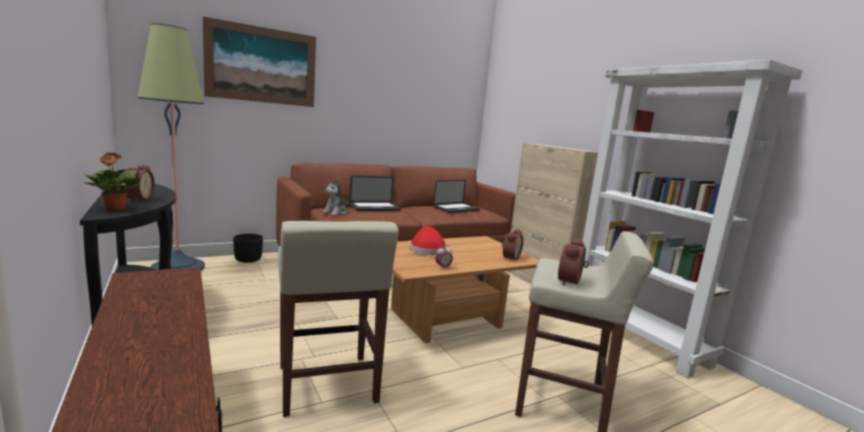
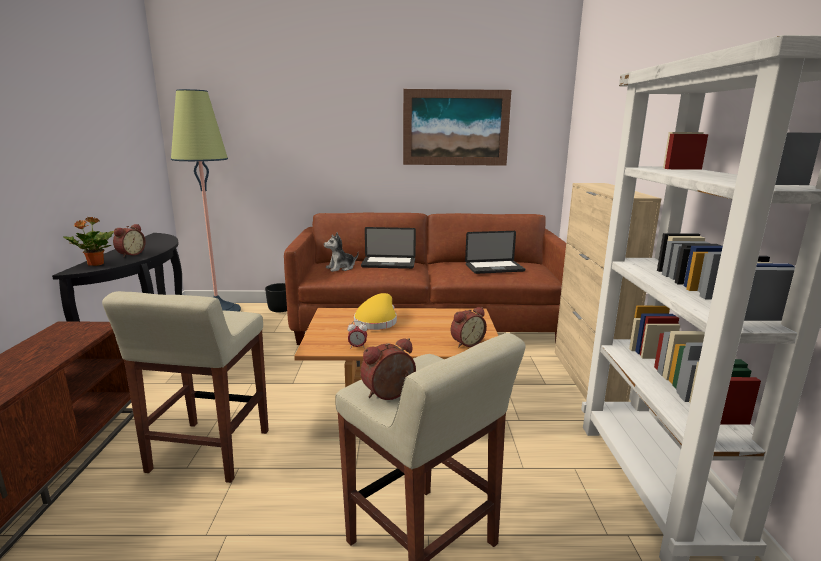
camera: 30 degrees right, 5 degrees up
picture [203,17,316,107] -> picture moved to [403,89,511,166]
red hat [410,226,446,255] -> yellow hat [354,293,397,330]

